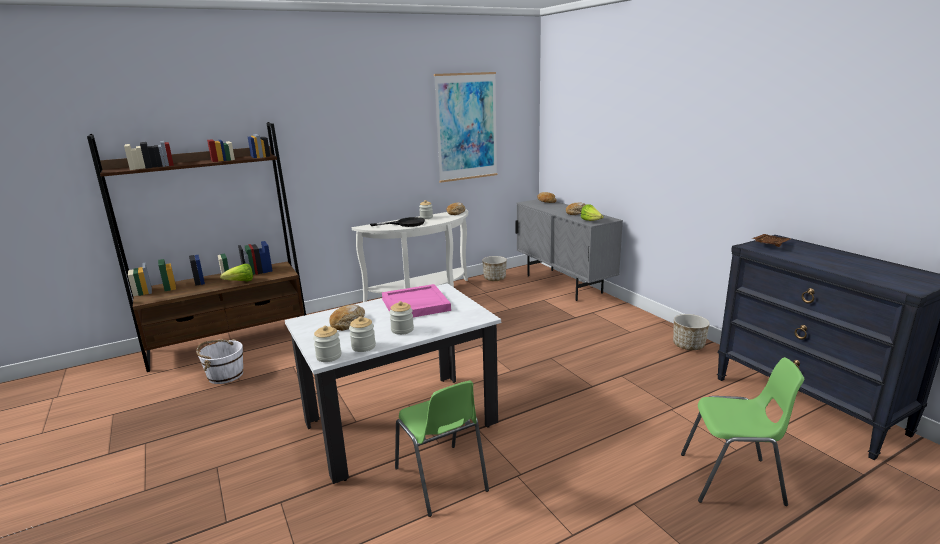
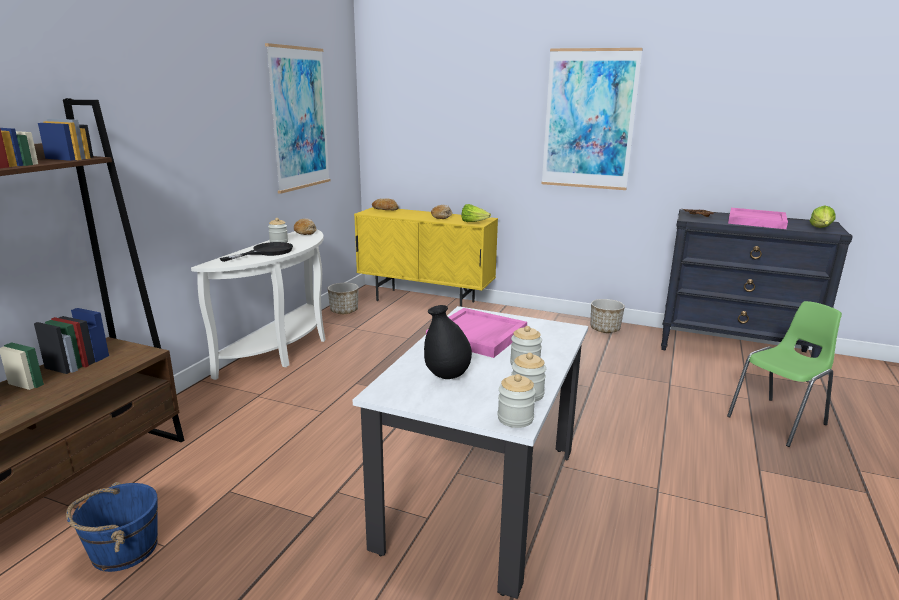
camera: 40 degrees left, 0 degrees up
white bucket [196,339,243,384] -> blue bucket [66,482,158,572]
lettuce [220,264,253,281] -> lettuce moved to [810,205,836,228]
bread [329,304,365,331] -> black vase [424,305,472,379]
green chair [395,381,489,517] -> none
grey cabinet [515,199,623,301] -> yellow cabinet [354,207,498,307]
none -> picture [541,48,643,190]
none -> pink tray [728,208,788,229]

